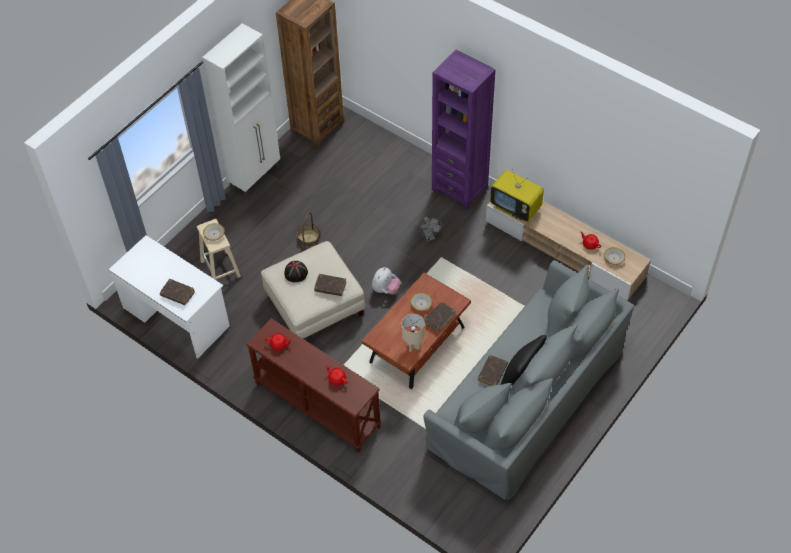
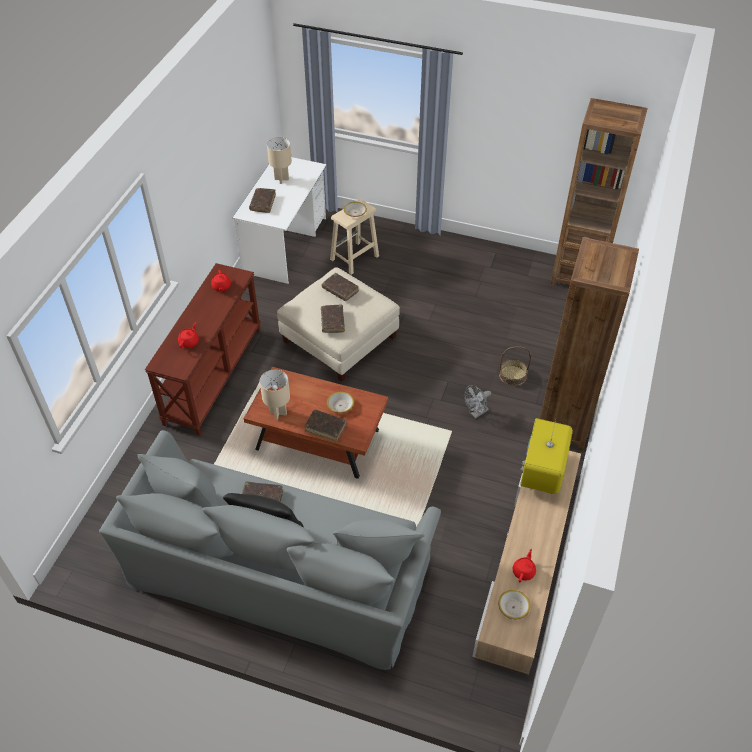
camera: 70 degrees right, 5 degrees down
white cabinet [202,23,280,198] -> none
black hat [284,261,308,282] -> brown book [322,273,359,301]
basket [297,212,320,248] -> basket moved to [499,346,531,386]
plush toy [372,267,401,295] -> none
purple bookcase [432,50,496,210] -> brown bookcase [540,237,639,451]
none -> beige table lamp [267,137,292,184]

